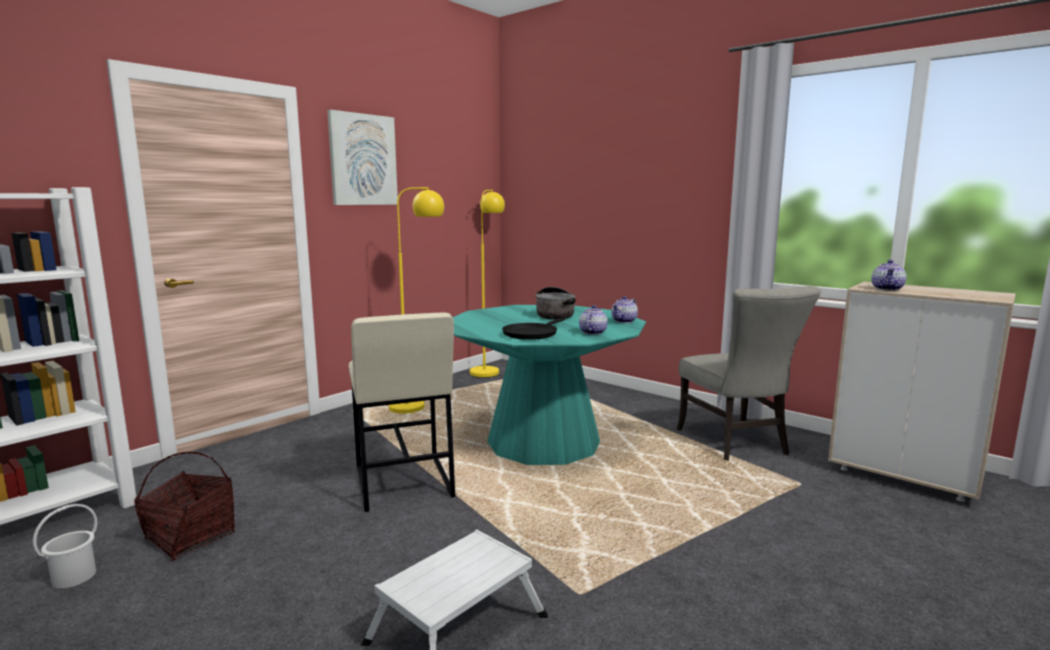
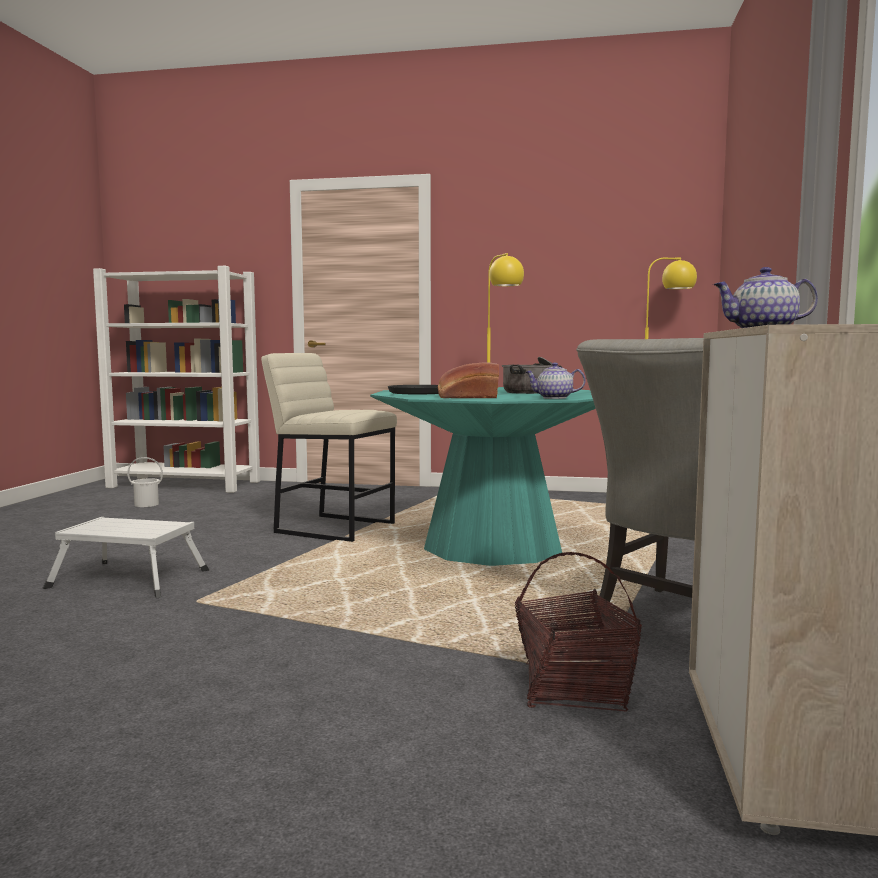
camera: 60 degrees right, 5 degrees down
basket [134,452,235,561] -> basket moved to [515,552,642,712]
picture [327,109,398,205] -> none
beige chair [349,313,455,512] -> beige chair turned 75 degrees clockwise [261,353,397,542]
teapot [579,305,608,335] -> bread [438,362,499,398]

